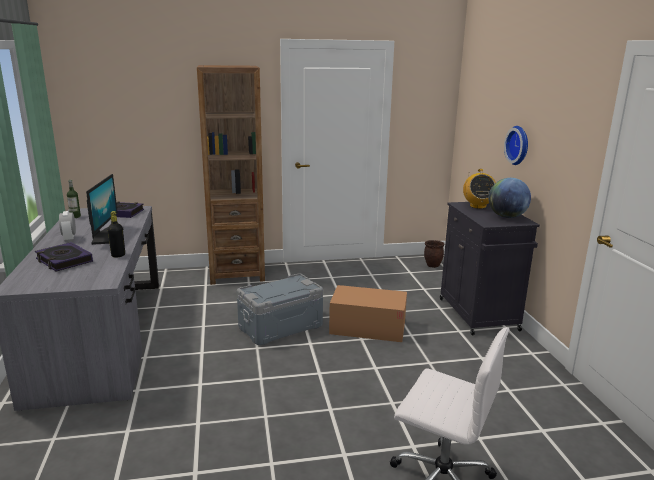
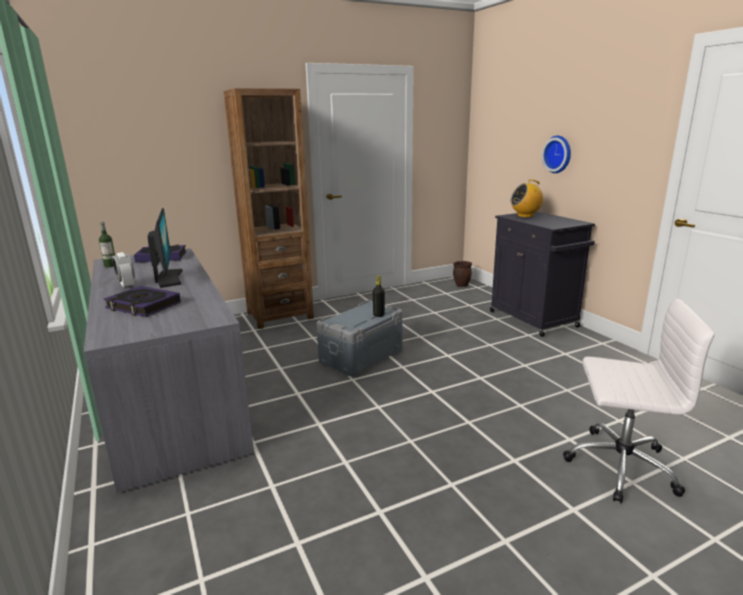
camera: 15 degrees left, 0 degrees up
black bottle [108,211,125,258] -> black bottle moved to [373,276,385,317]
cardboard box [329,285,407,342] -> none
radio [463,169,496,209] -> radio turned 90 degrees clockwise [510,180,543,217]
globe [488,178,531,218] -> none

